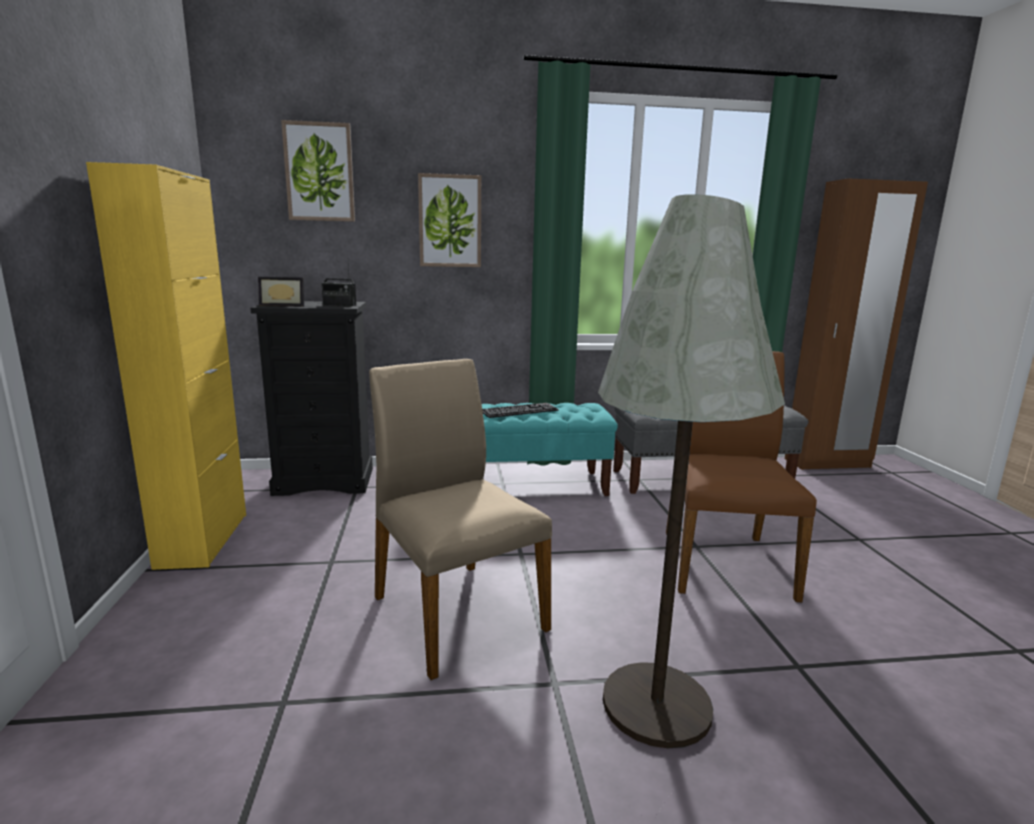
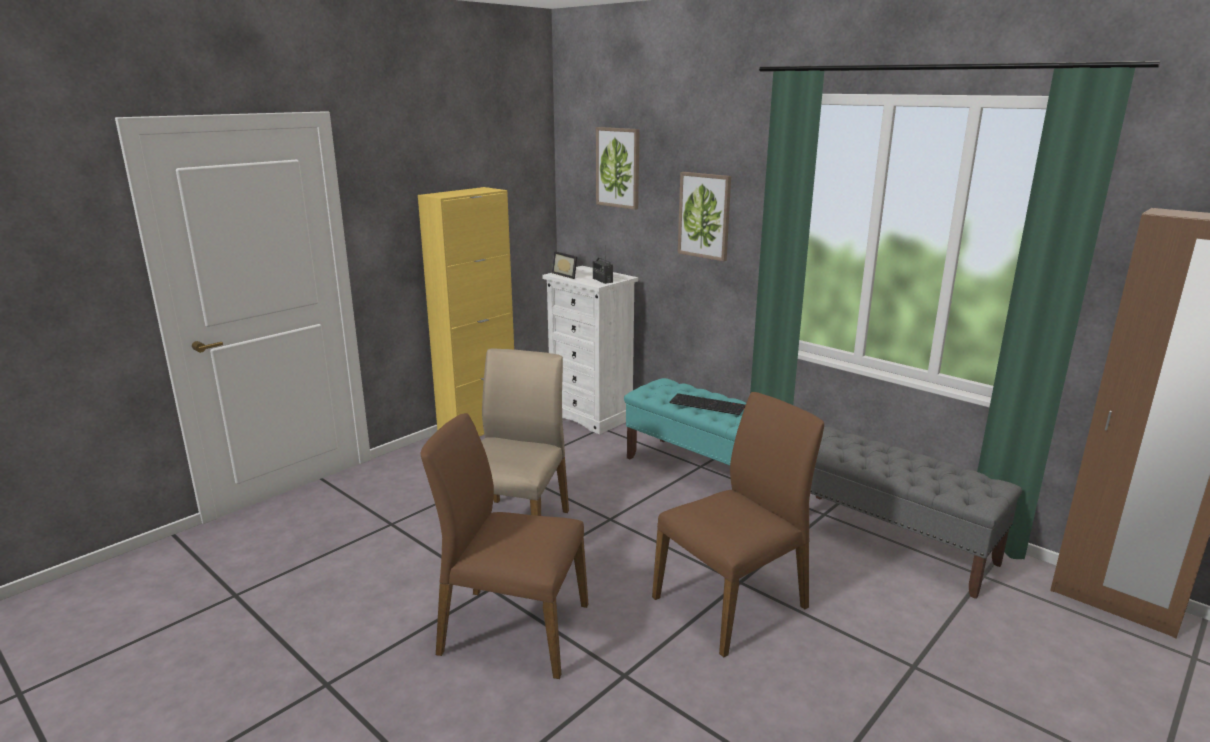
camera: 50 degrees right, 5 degrees up
black dresser [250,301,373,496] -> white dresser [542,266,638,435]
grey floor lamp [598,194,785,748] -> brown chair [421,413,588,679]

